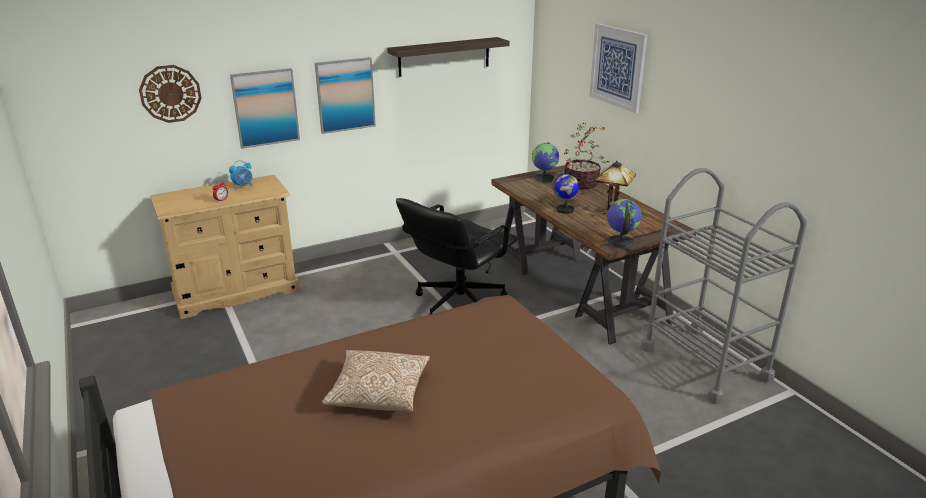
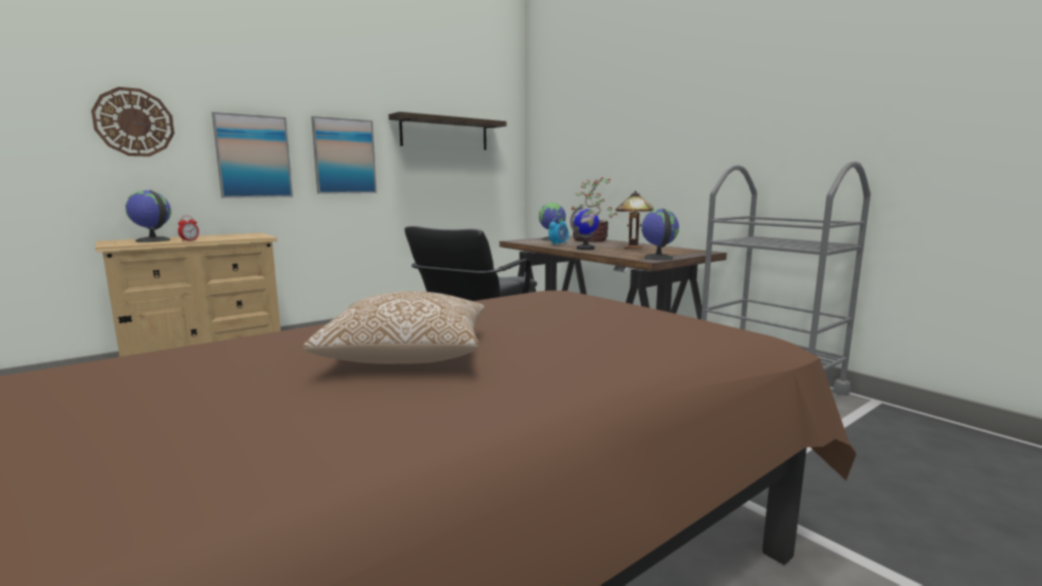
camera: 10 degrees left, 15 degrees down
alarm clock [229,160,253,189] -> alarm clock moved to [549,218,569,245]
picture [589,23,648,113] -> none
none -> globe [125,190,171,242]

